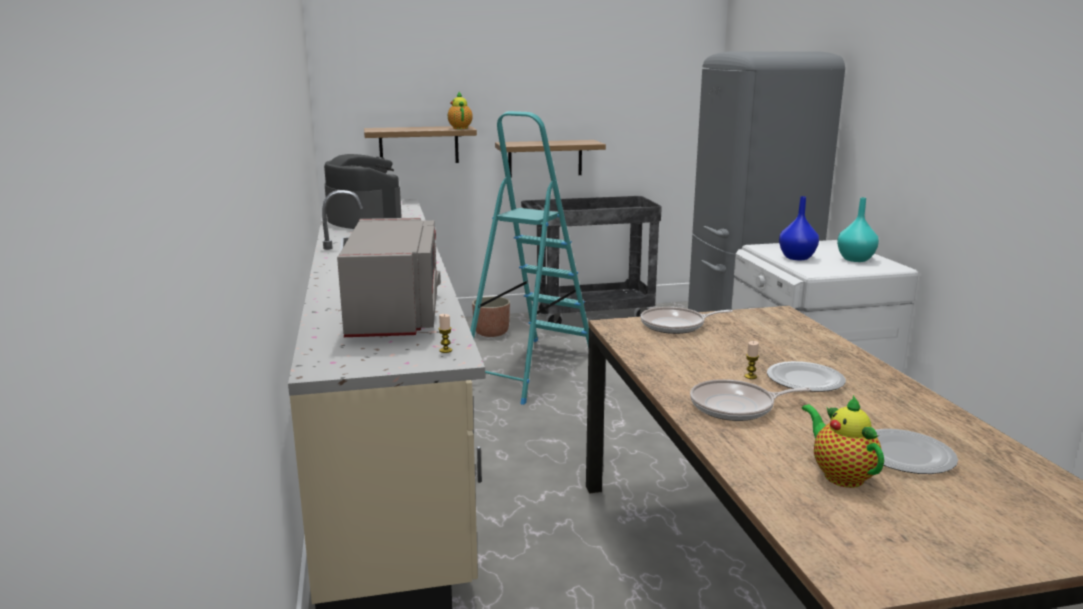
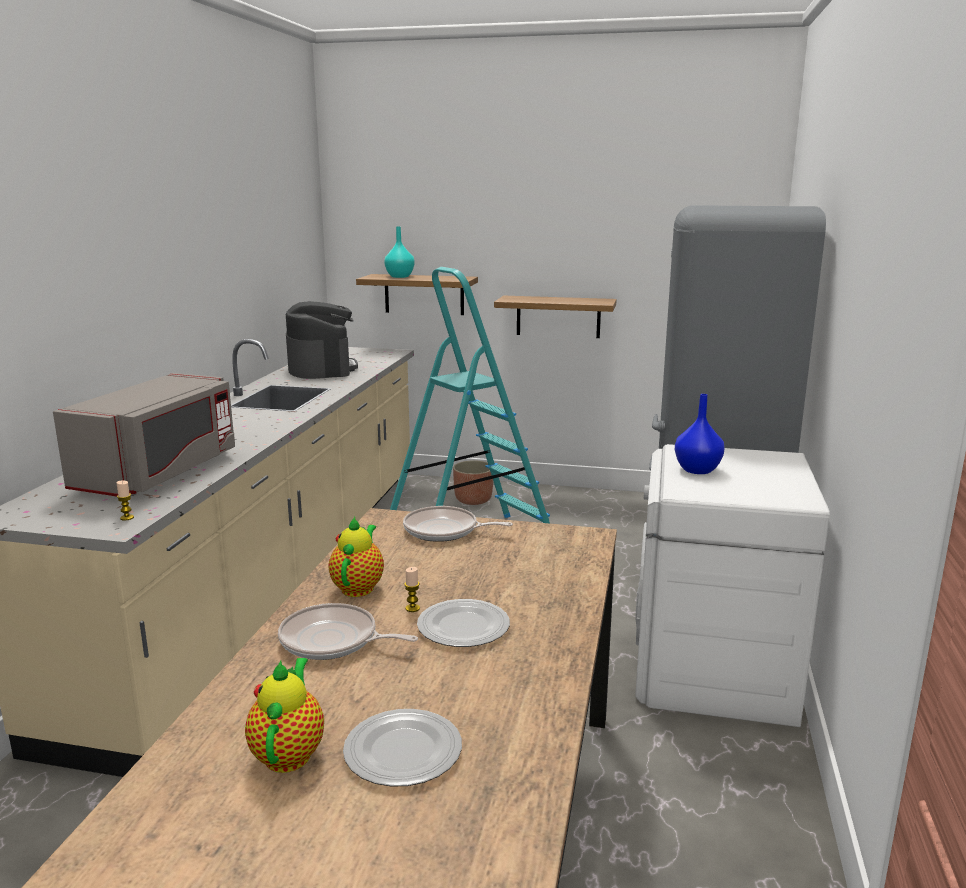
camera: 25 degrees right, 0 degrees up
teapot [448,91,473,129] -> teapot moved to [329,517,384,597]
grey cart [521,196,662,324] -> none
turquoise vase [837,197,879,262] -> turquoise vase moved to [384,226,415,278]

